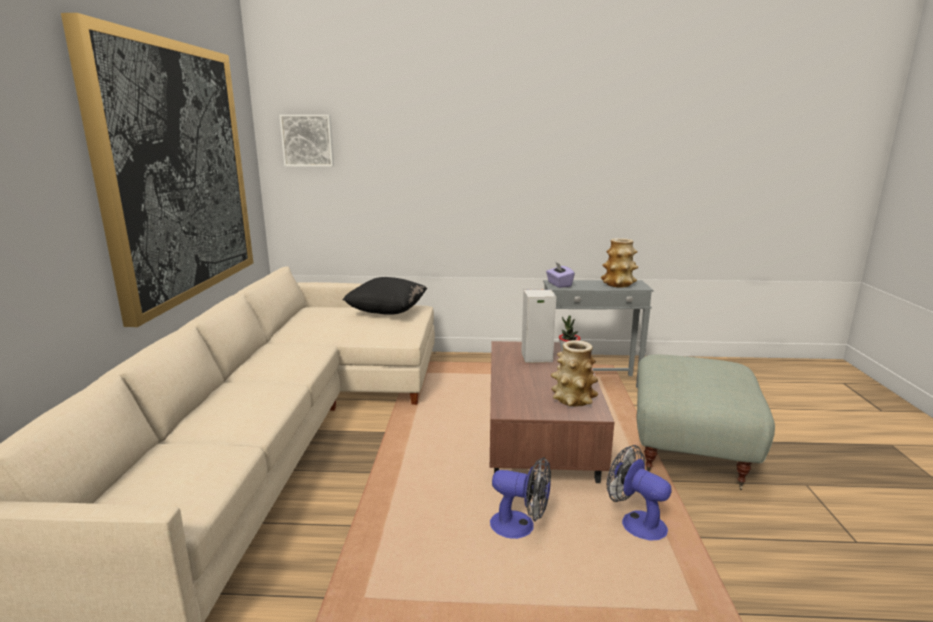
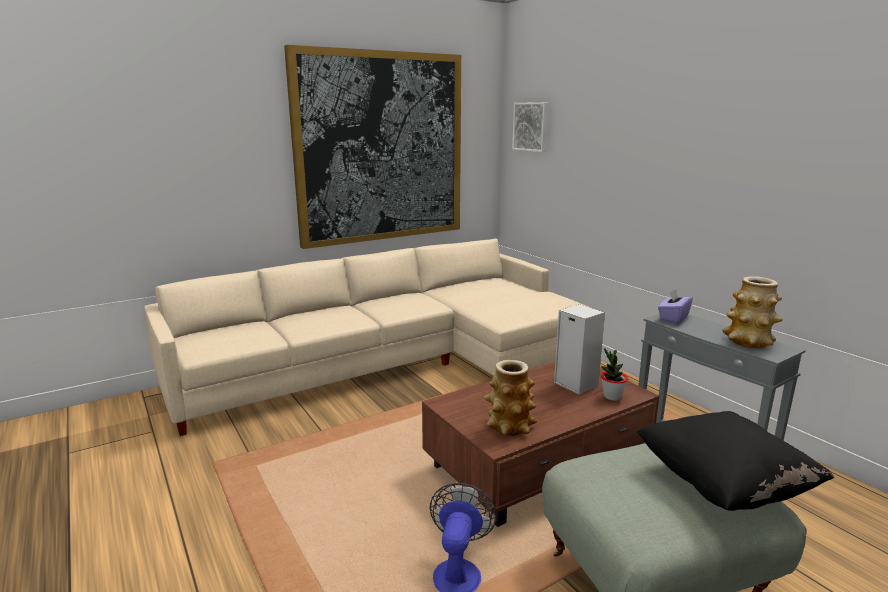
camera: 55 degrees right, 0 degrees up
black pillow [343,277,427,315] -> black pillow moved to [636,411,834,511]
fan [490,457,551,539] -> none

